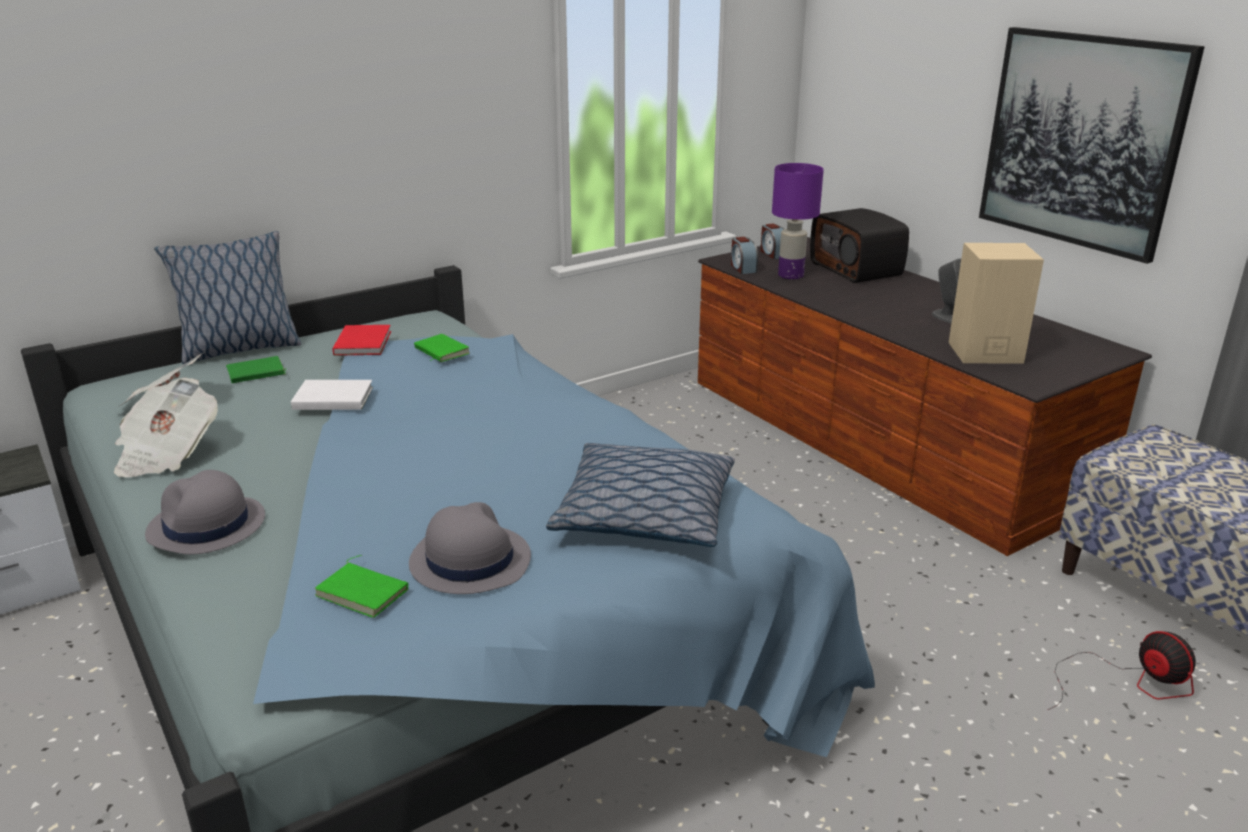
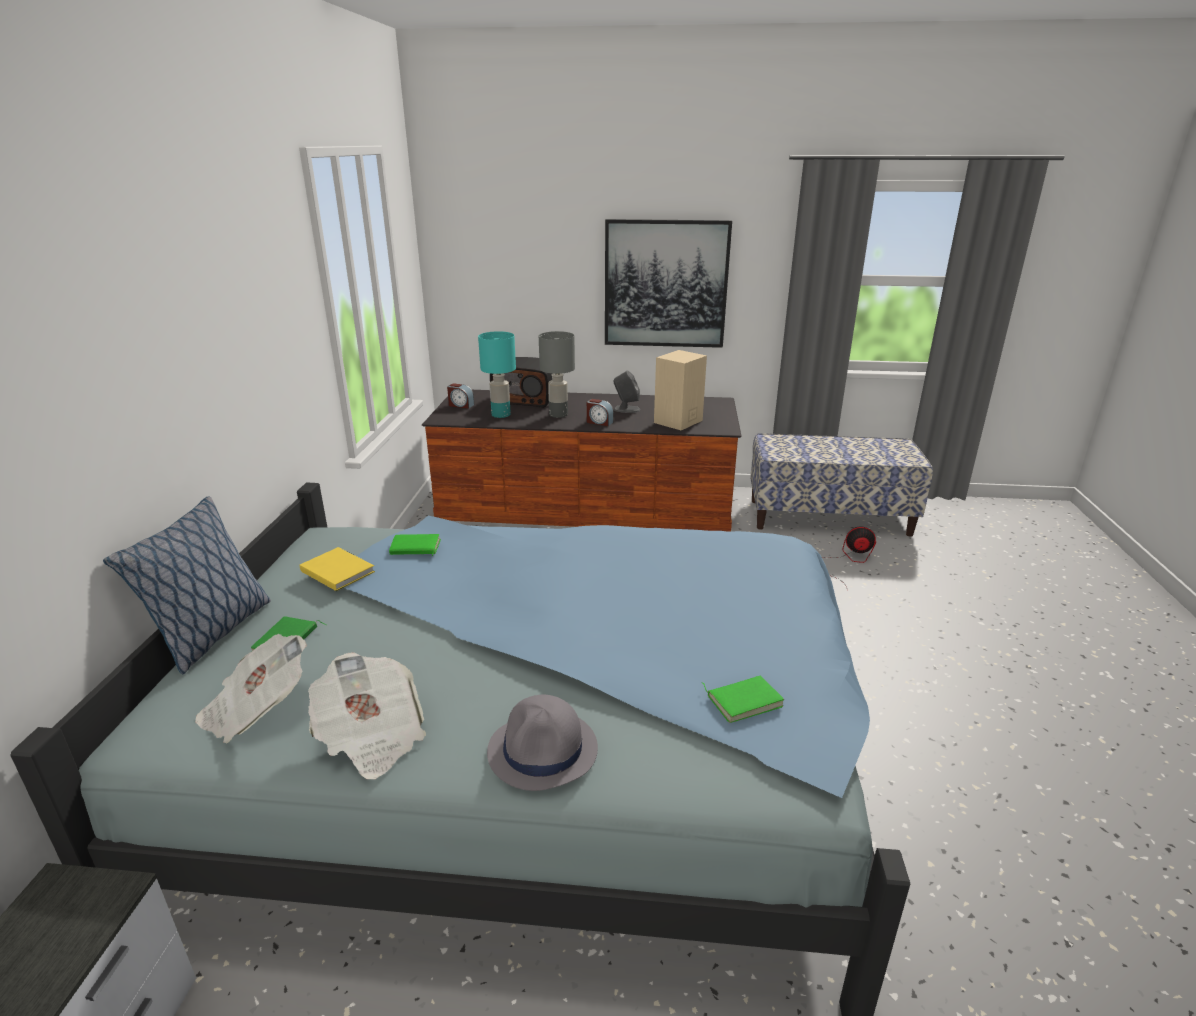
camera: 50 degrees left, 0 degrees up
white book [291,380,373,410] -> none
red book [333,325,391,356] -> yellow book [300,547,375,591]
grey hat [409,502,531,594] -> none
pillow [546,443,735,547] -> none
alarm clock [731,237,758,274] -> alarm clock moved to [587,399,614,426]
purple table lamp [772,163,824,279] -> turquoise table lamp [478,331,516,418]
none -> grey table lamp [539,331,575,418]

